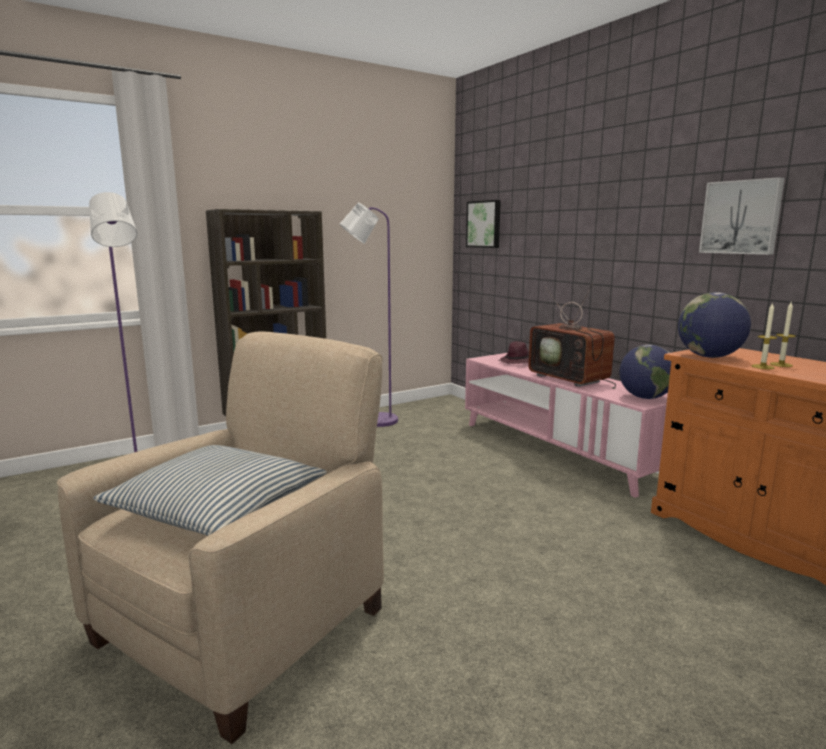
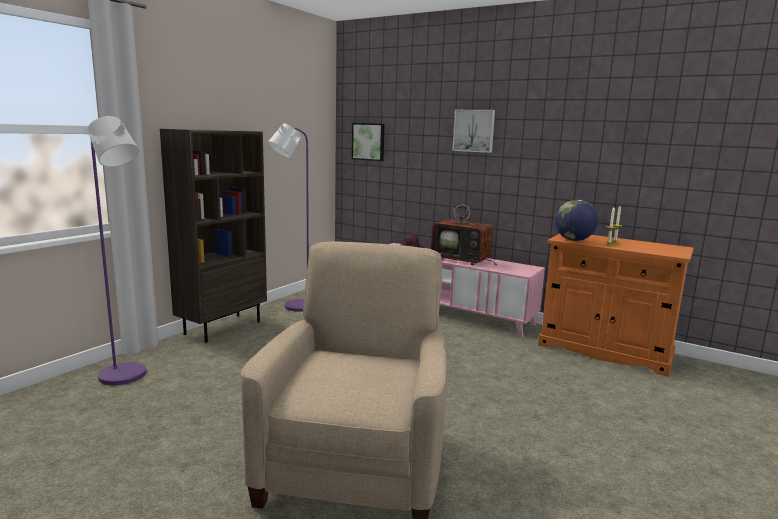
camera: 25 degrees left, 0 degrees up
pillow [94,445,327,536] -> none
globe [620,344,671,399] -> none
picture [699,177,785,255] -> picture moved to [452,110,495,153]

